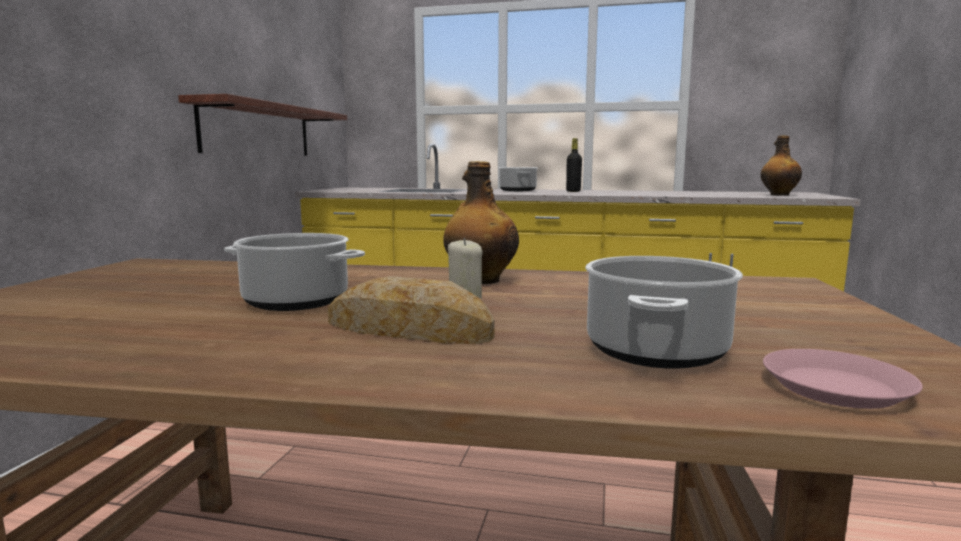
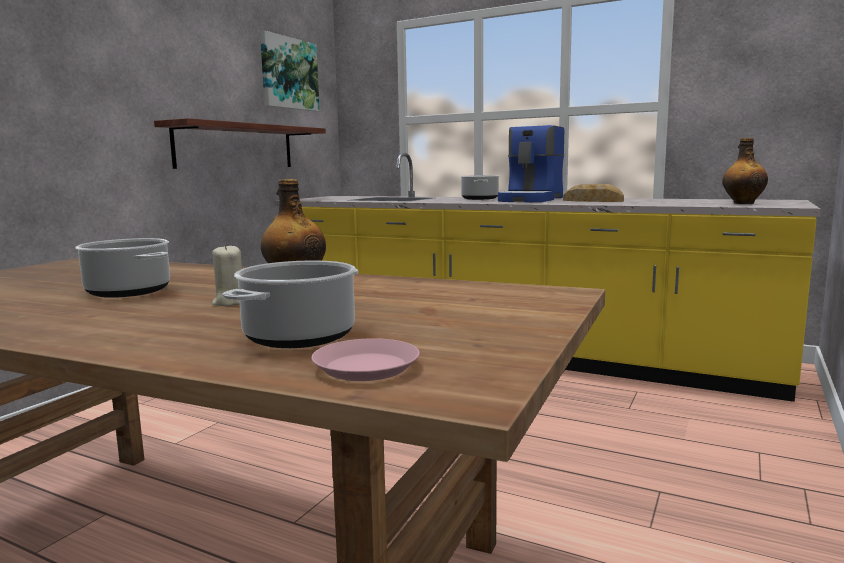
camera: 15 degrees right, 0 degrees up
bread [328,276,494,344] -> bread moved to [563,184,624,202]
black bottle [566,138,582,192] -> coffee machine [498,125,564,202]
none -> picture [260,30,320,112]

